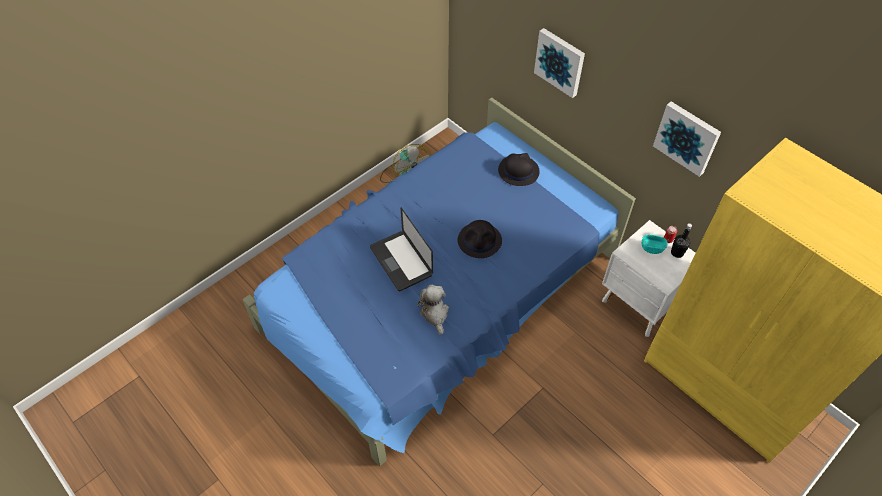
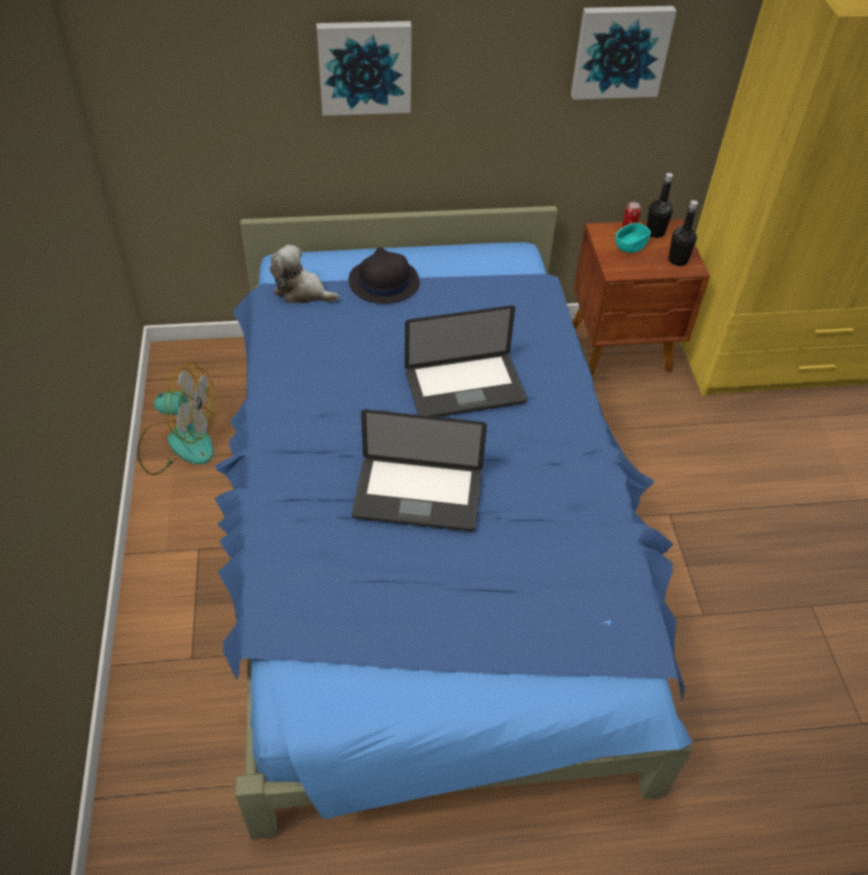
camera: 55 degrees left, 5 degrees down
plush toy [417,285,449,335] -> plush toy moved to [270,245,339,303]
black hat [457,220,502,258] -> laptop [405,305,527,417]
white nightstand [602,220,696,337] -> brown nightstand [573,219,710,376]
none -> black bottle [668,200,698,266]

